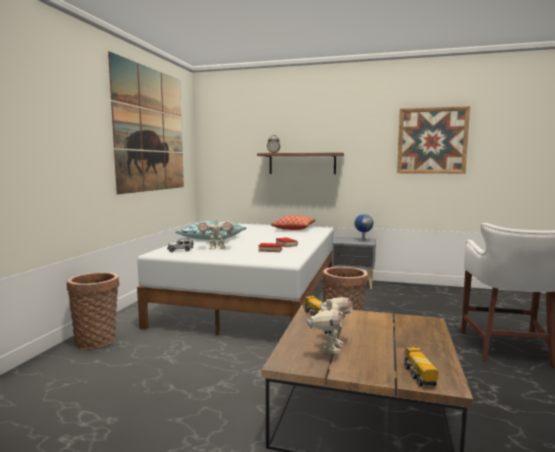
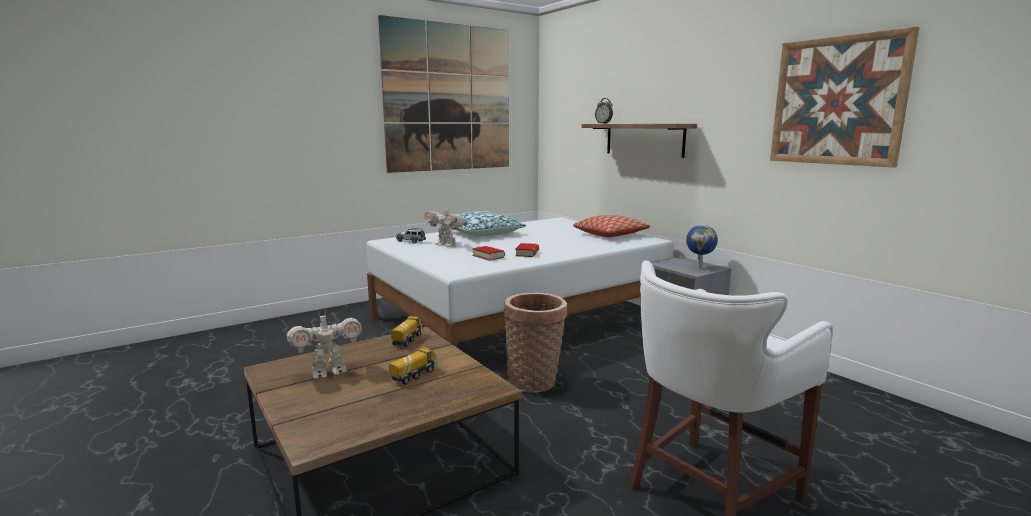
camera: 40 degrees right, 5 degrees up
basket [67,272,119,350] -> none
toy truck [403,347,439,386] -> toy truck moved to [389,347,438,385]

